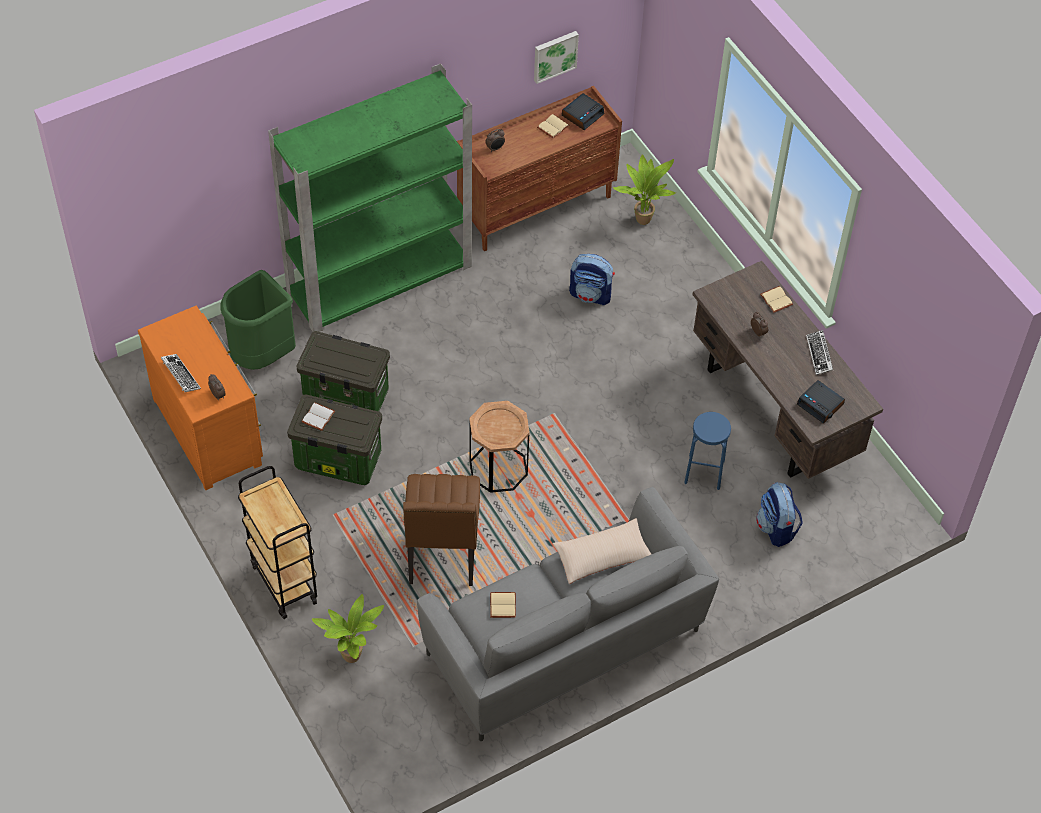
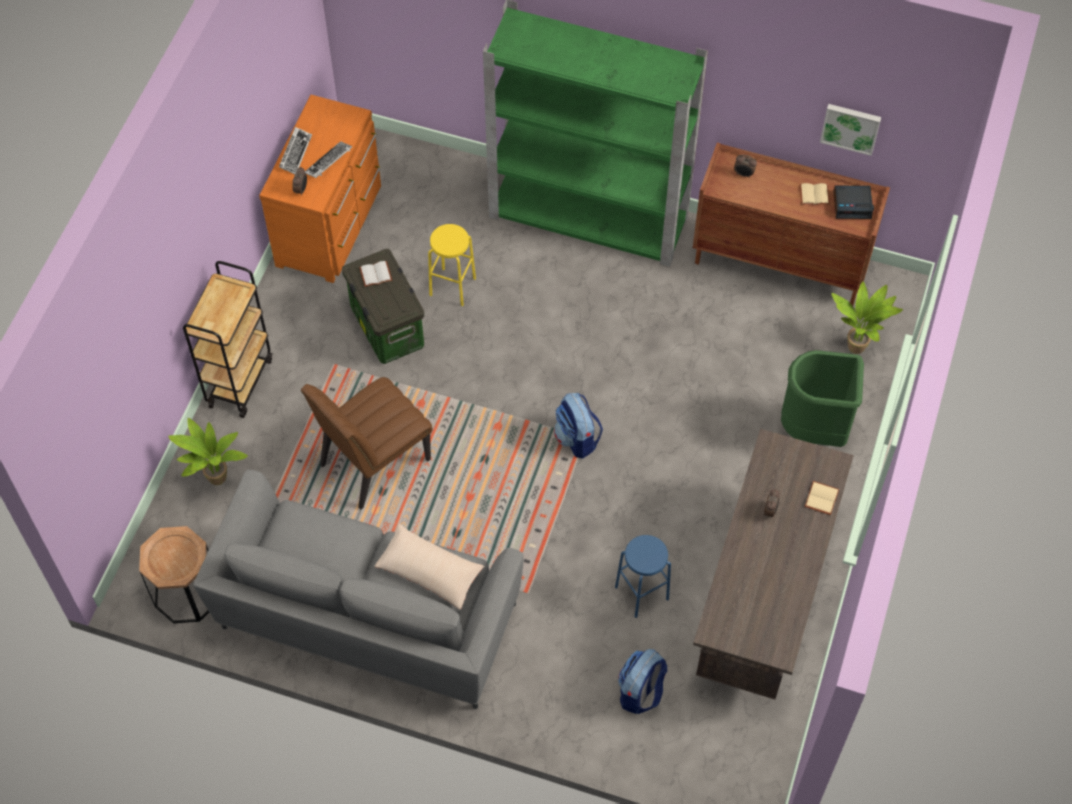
camera: 50 degrees right, 5 degrees up
green trash can [220,270,296,370] -> green trash can moved to [781,350,864,447]
storage box [296,331,390,412] -> yellow stool [428,224,476,306]
brown side table [469,401,530,493] -> brown side table moved to [139,526,209,623]
beige book [490,592,516,618] -> none
backpack [569,254,615,305] -> backpack moved to [554,393,603,459]
alarm clock [797,380,845,424] -> none
keyboard [806,330,833,375] -> keyboard moved to [305,141,352,178]

